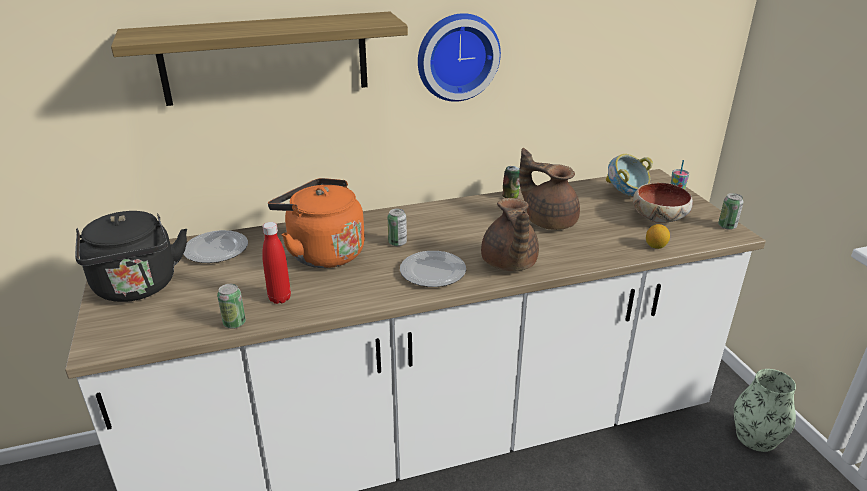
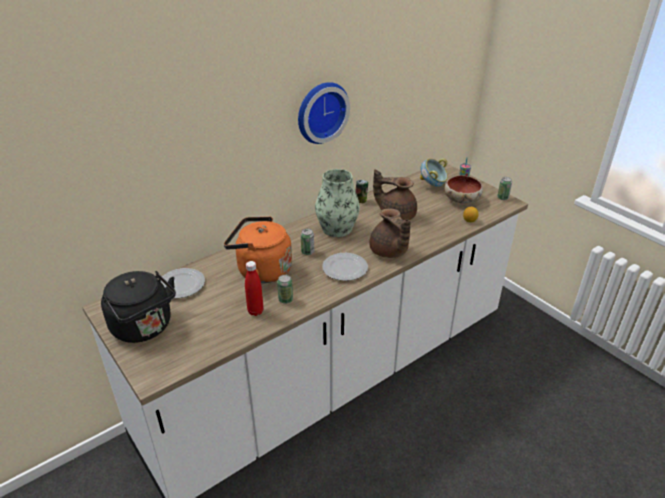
camera: 20 degrees left, 5 degrees up
shelf [111,12,408,106] -> none
can [217,284,246,329] -> can moved to [277,275,293,304]
vase [734,369,796,452] -> vase moved to [315,169,360,237]

